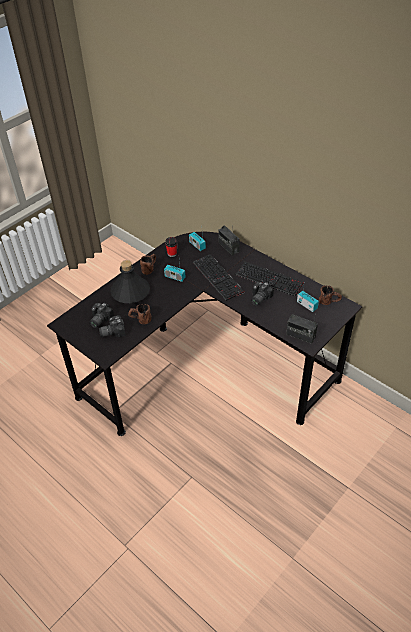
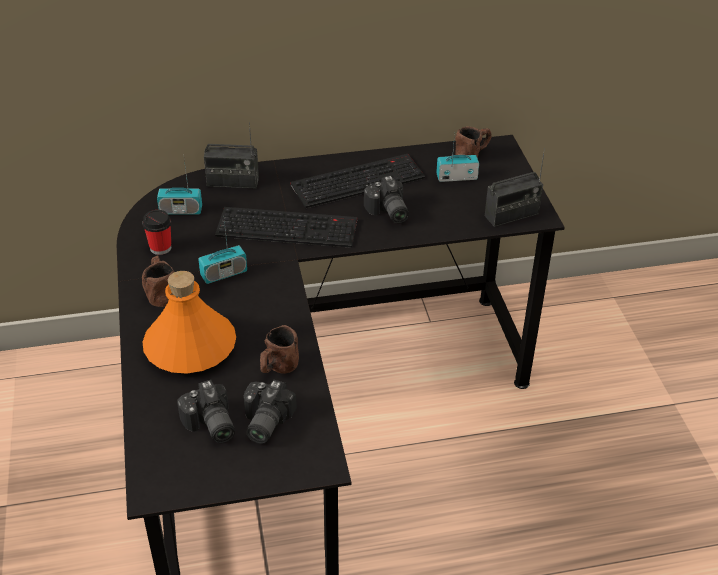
camera: 55 degrees left, 5 degrees down
black bottle [110,260,150,303] -> orange bottle [143,271,236,374]

